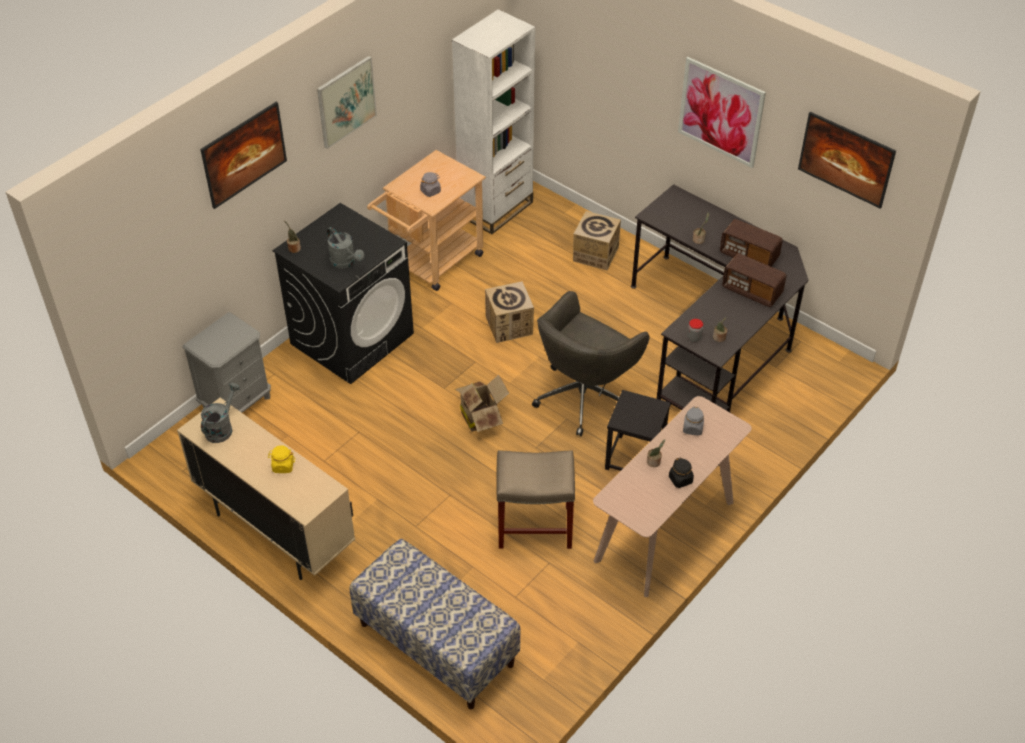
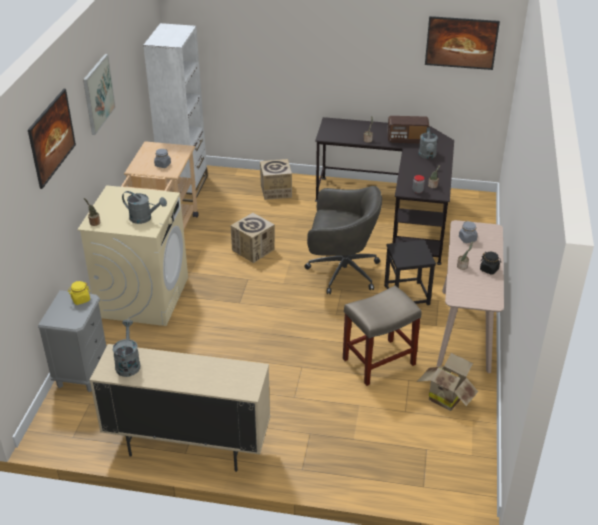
camera: 30 degrees left, 10 degrees down
yellow jar [268,445,295,473] -> yellow jar moved to [68,281,90,305]
black washing machine [272,203,414,384] -> beige washing machine [77,185,188,326]
bench [350,539,521,709] -> none
cardboard box [455,375,509,432] -> cardboard box moved to [417,353,478,411]
grey office chair [532,291,650,436] -> grey office chair turned 90 degrees counterclockwise [304,186,382,295]
picture [678,57,766,168] -> none
radio [722,253,786,307] -> grey watering can [419,127,438,159]

